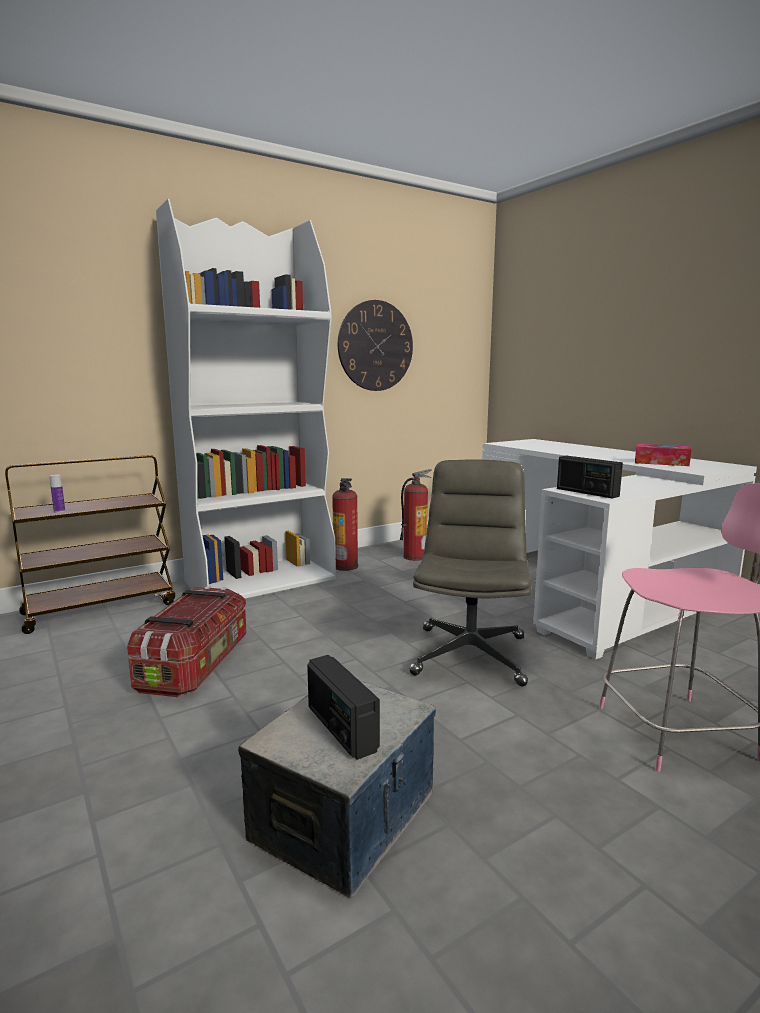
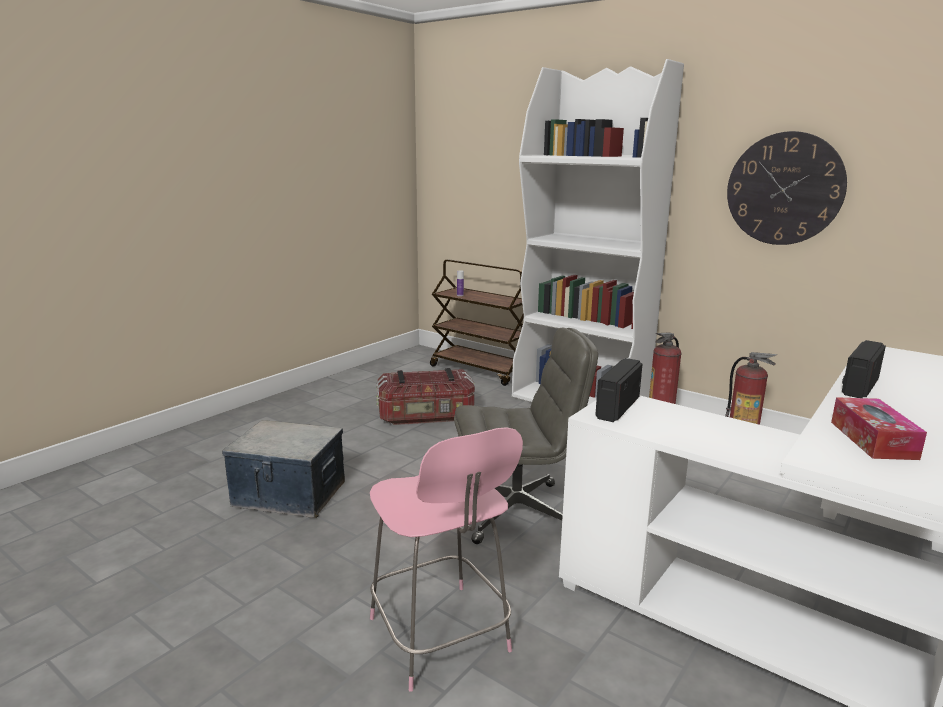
camera: 70 degrees right, 5 degrees up
radio [307,655,380,760] -> radio moved to [842,340,886,398]

